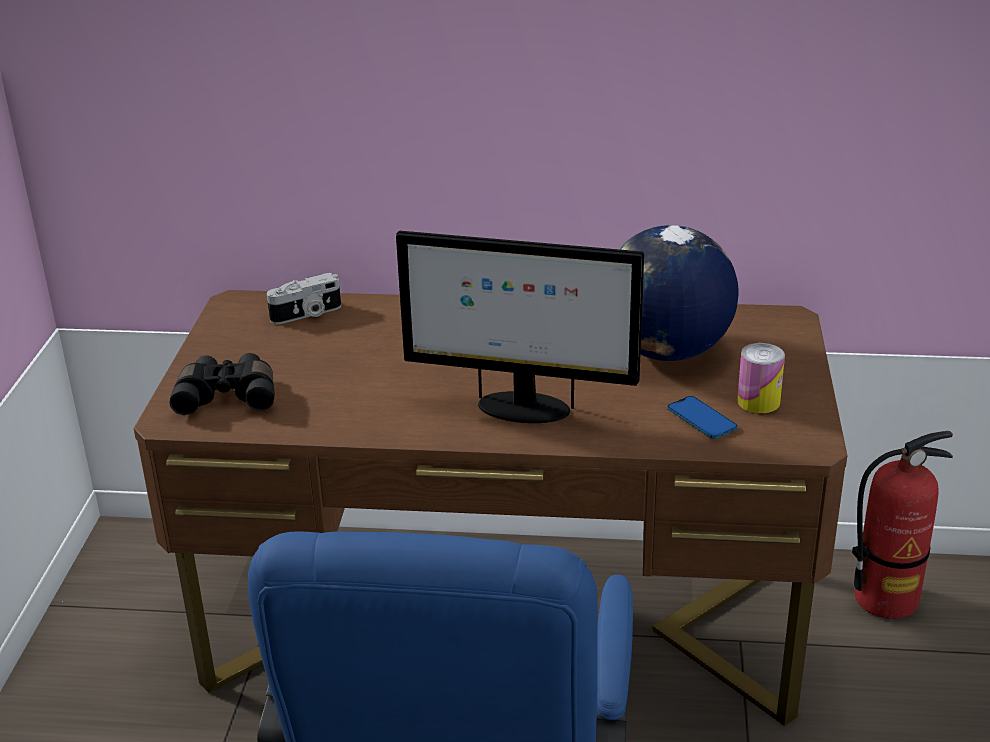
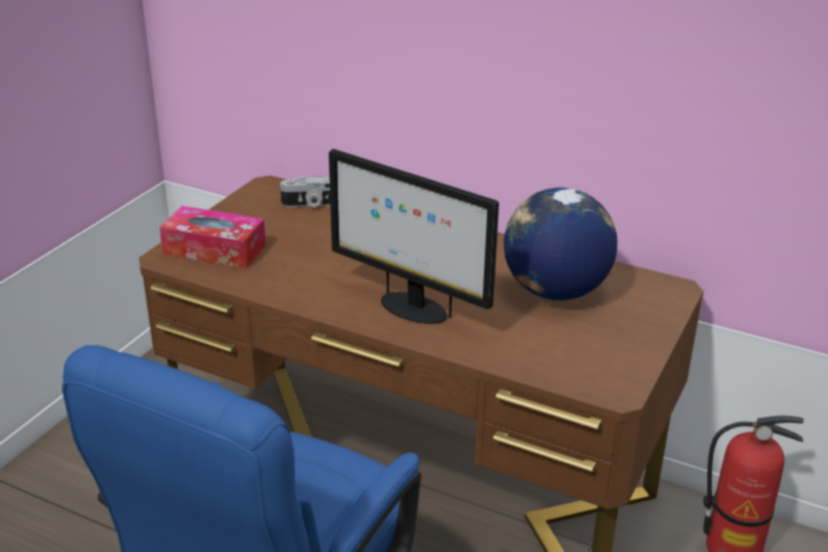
camera: 20 degrees right, 0 degrees up
black binoculars [170,353,275,415] -> tissue box [159,206,266,269]
phone [668,396,738,439] -> none
can [737,343,785,414] -> none

